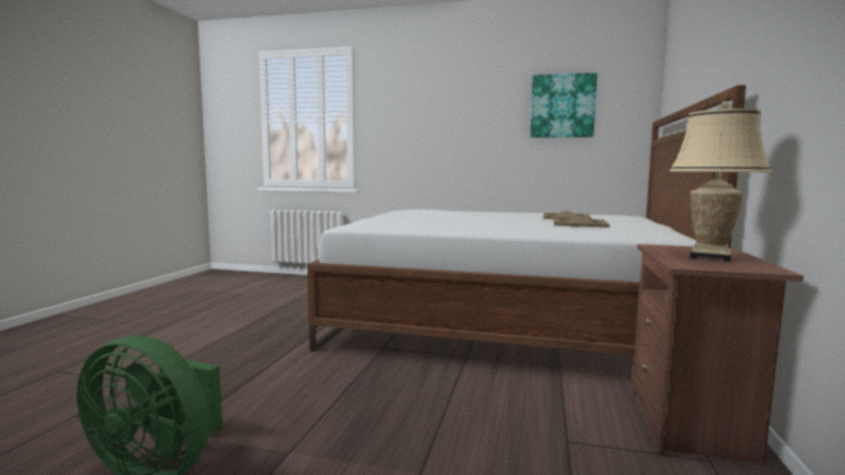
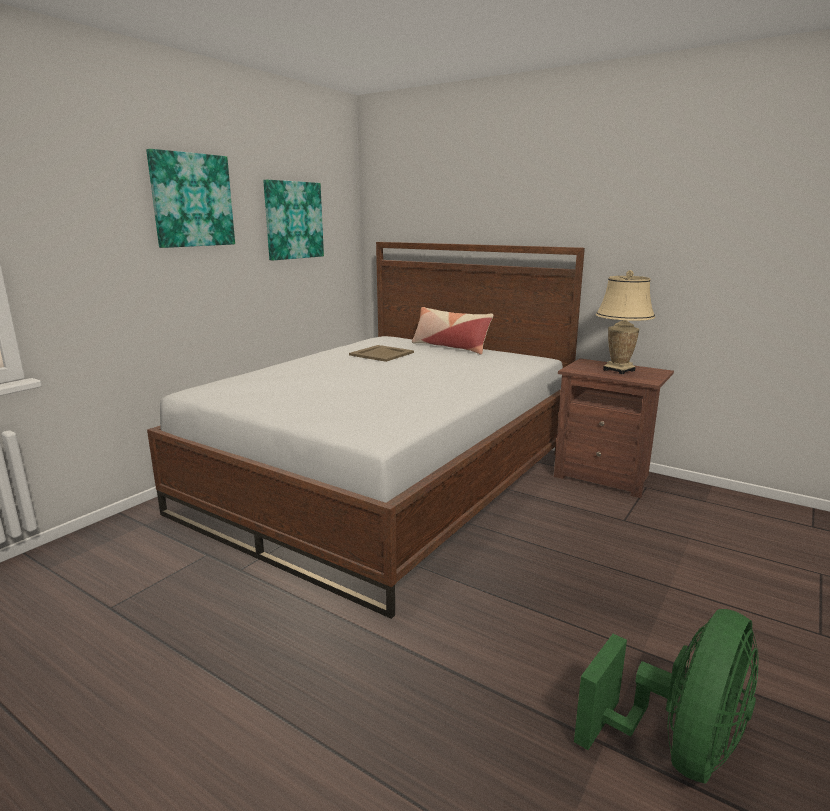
camera: 70 degrees left, 10 degrees up
beige tray [554,216,610,228] -> none
none -> picture [146,149,235,248]
none -> pillow [412,307,494,355]

